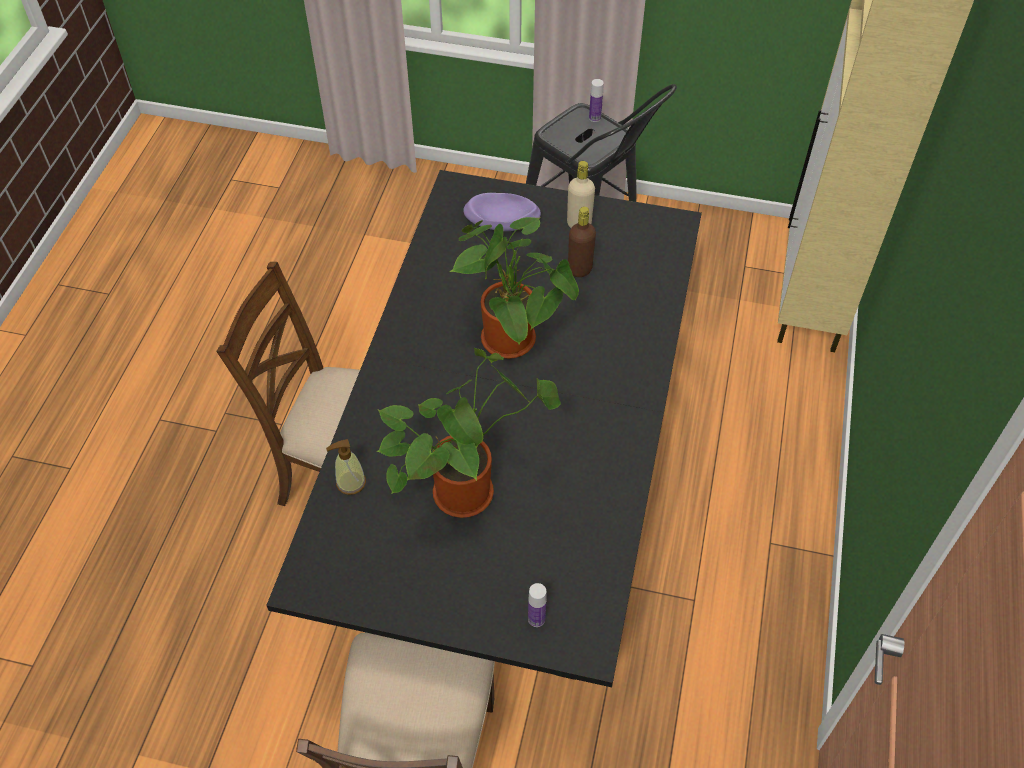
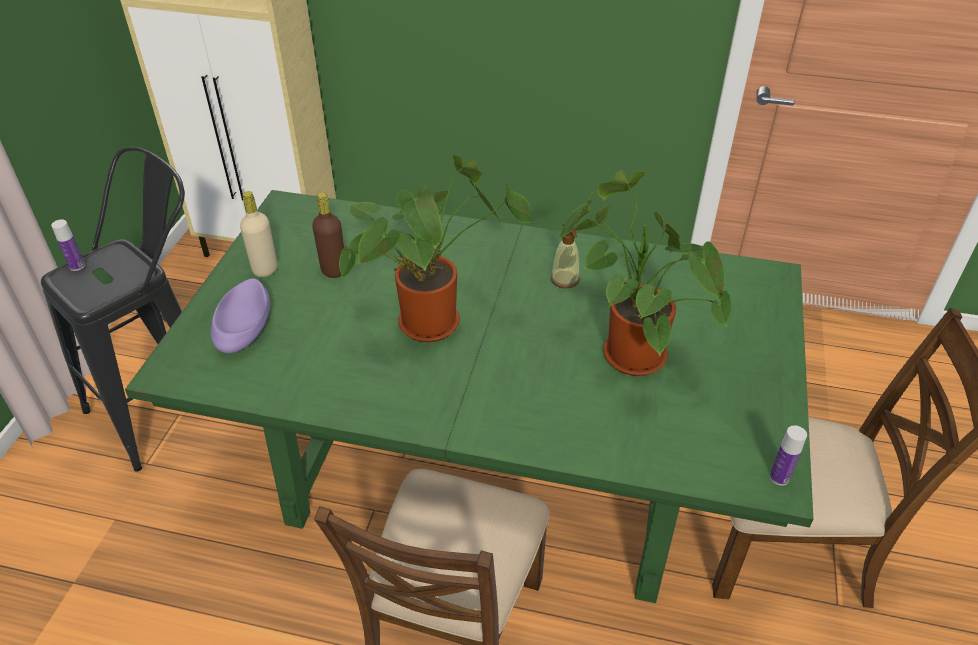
camera: 90 degrees left, 10 degrees down
black dining table [266,170,702,687] -> green dining table [125,190,813,603]
soap dispenser [326,439,366,495] -> soap dispenser moved to [551,224,580,288]
bottle [528,583,546,627] -> bottle moved to [770,425,807,486]

